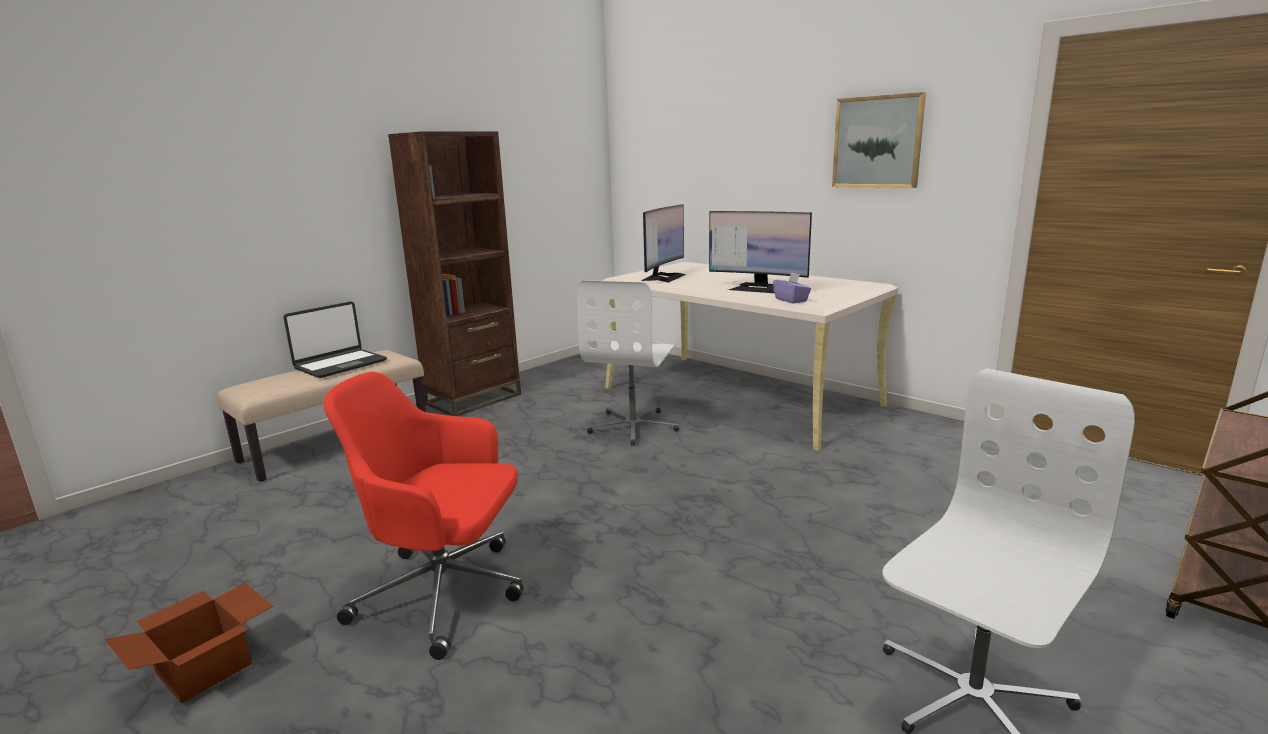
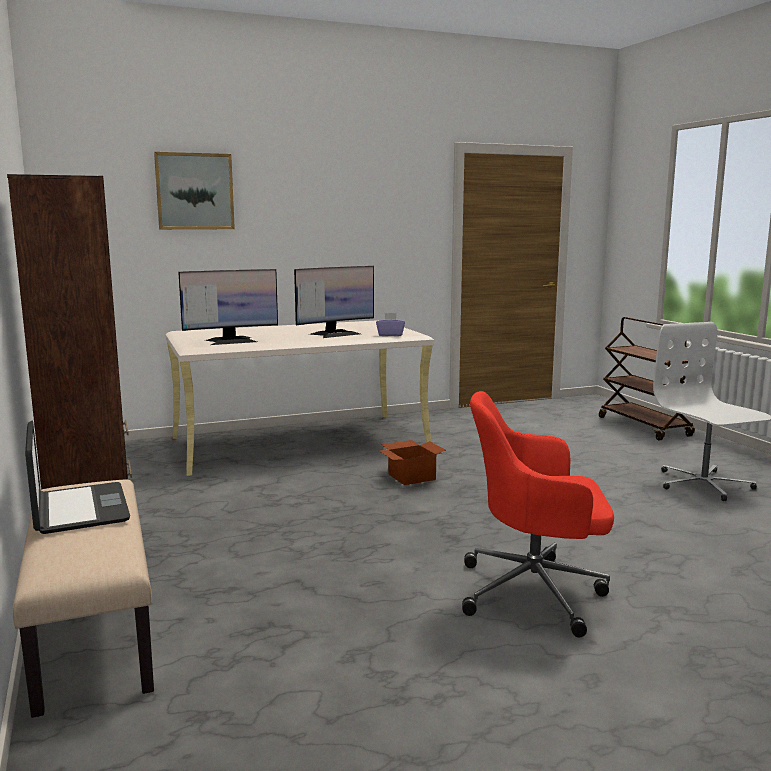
camera: 65 degrees left, 5 degrees down
cardboard box [105,583,273,704] -> cardboard box moved to [378,440,446,485]
red office chair [324,372,523,660] -> red office chair turned 60 degrees clockwise [462,391,614,637]
white office chair [577,280,679,446] -> none
monitor [641,204,686,283] -> monitor turned 105 degrees clockwise [178,269,278,345]
picture [832,92,926,188] -> picture moved to [154,152,235,230]

